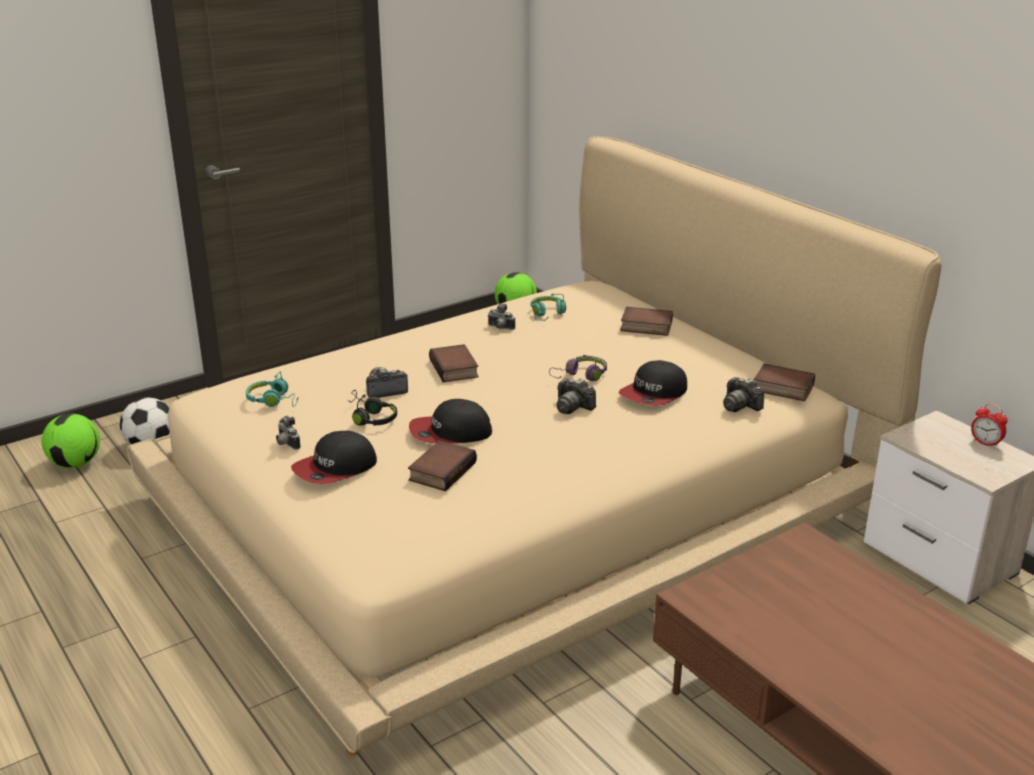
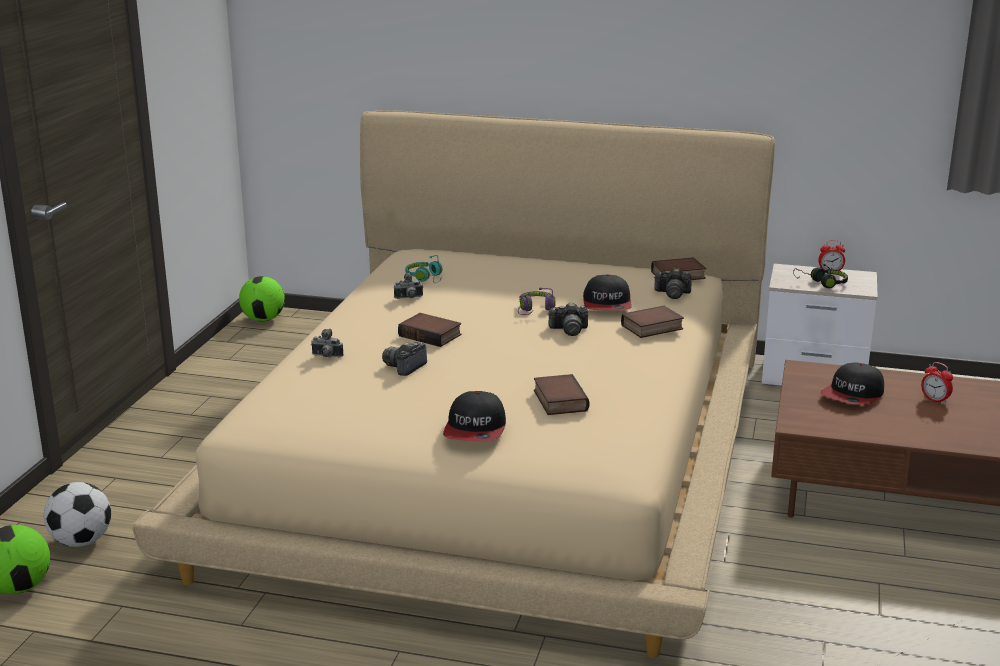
camera: 40 degrees left, 5 degrees down
turquoise headphones [246,372,298,407] -> none
camera [276,416,301,450] -> camera moved to [311,329,343,357]
black headphones [348,390,397,426] -> black headphones moved to [793,264,848,288]
cap [409,399,492,443] -> cap moved to [821,362,884,405]
book [620,307,673,336] -> book moved to [621,306,684,338]
none -> alarm clock [921,362,953,405]

